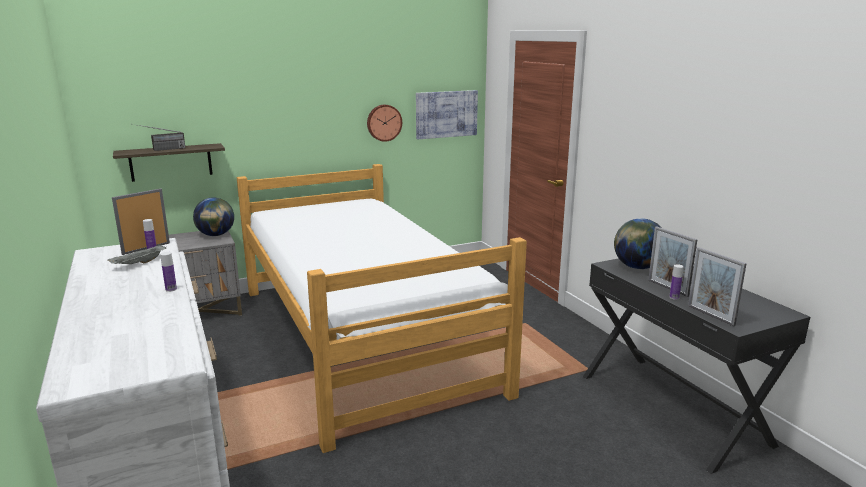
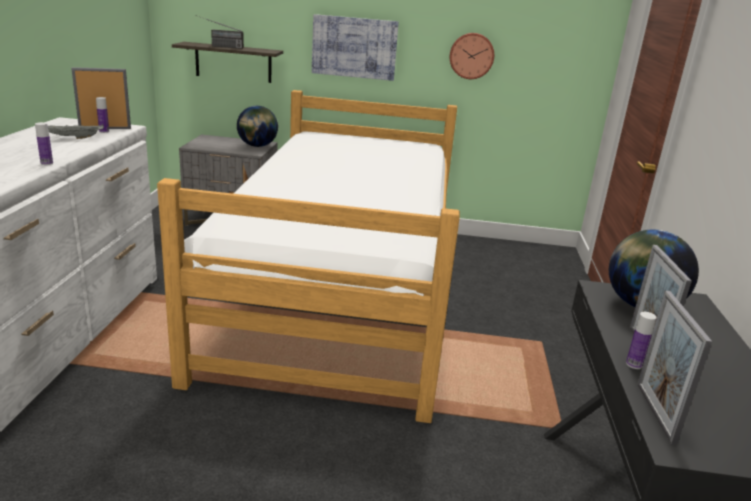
camera: 30 degrees right, 5 degrees up
picture [416,90,478,139] -> picture moved to [312,14,399,81]

